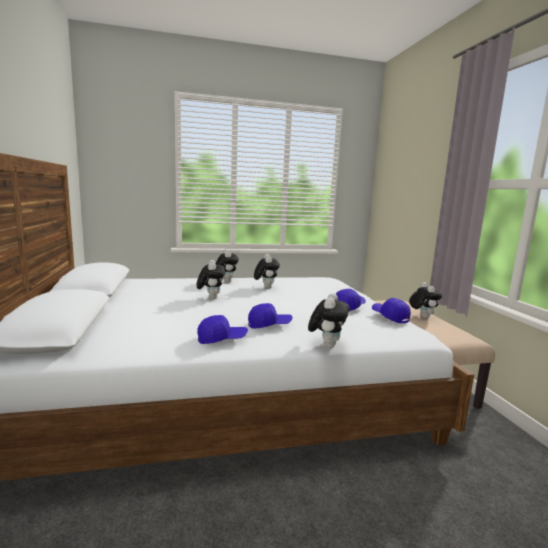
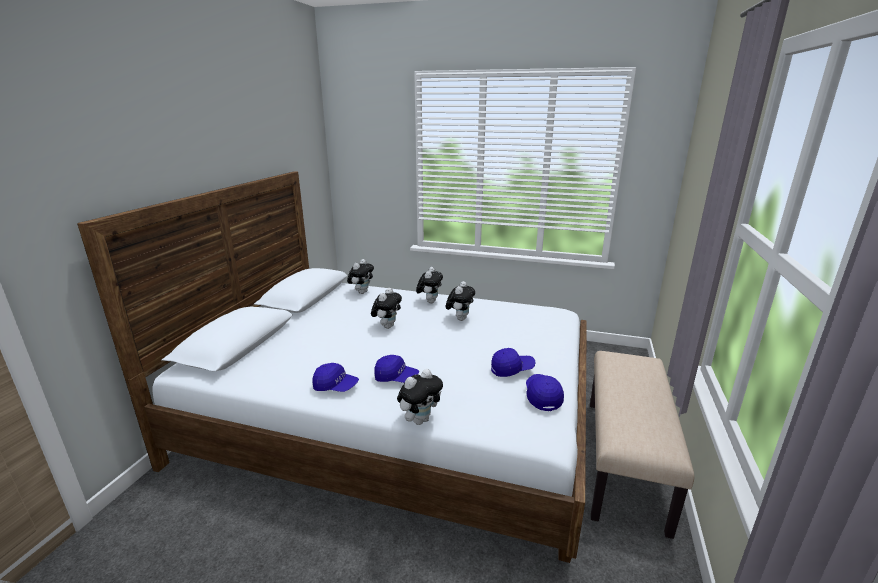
camera: 30 degrees right, 10 degrees up
plush toy [409,282,442,318] -> plush toy moved to [347,259,374,294]

